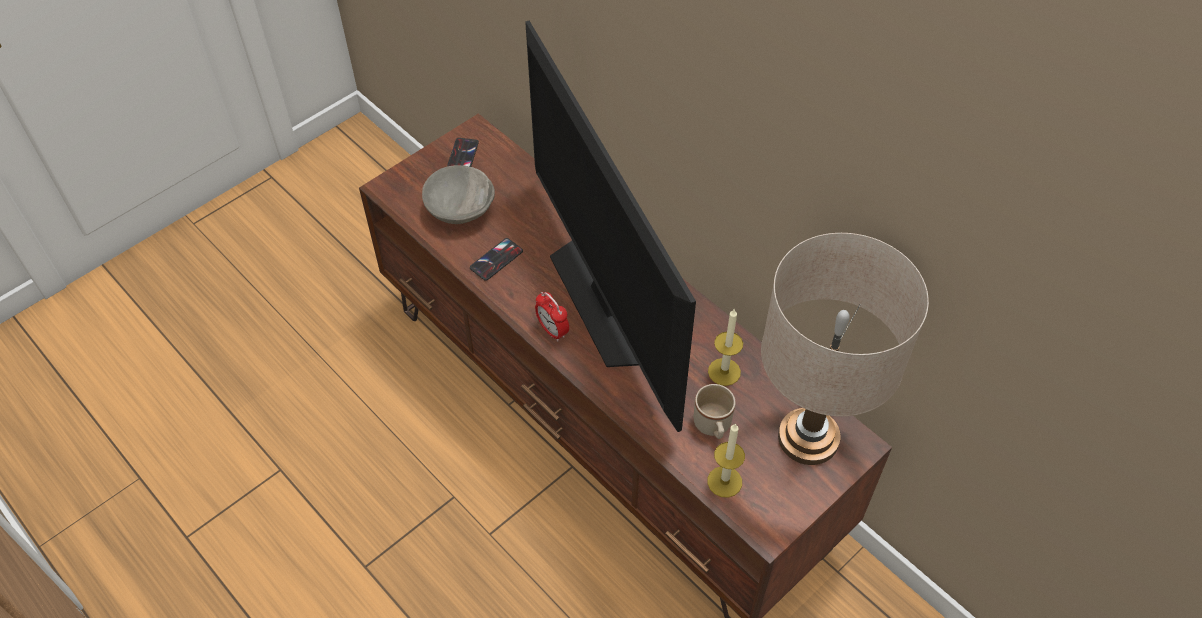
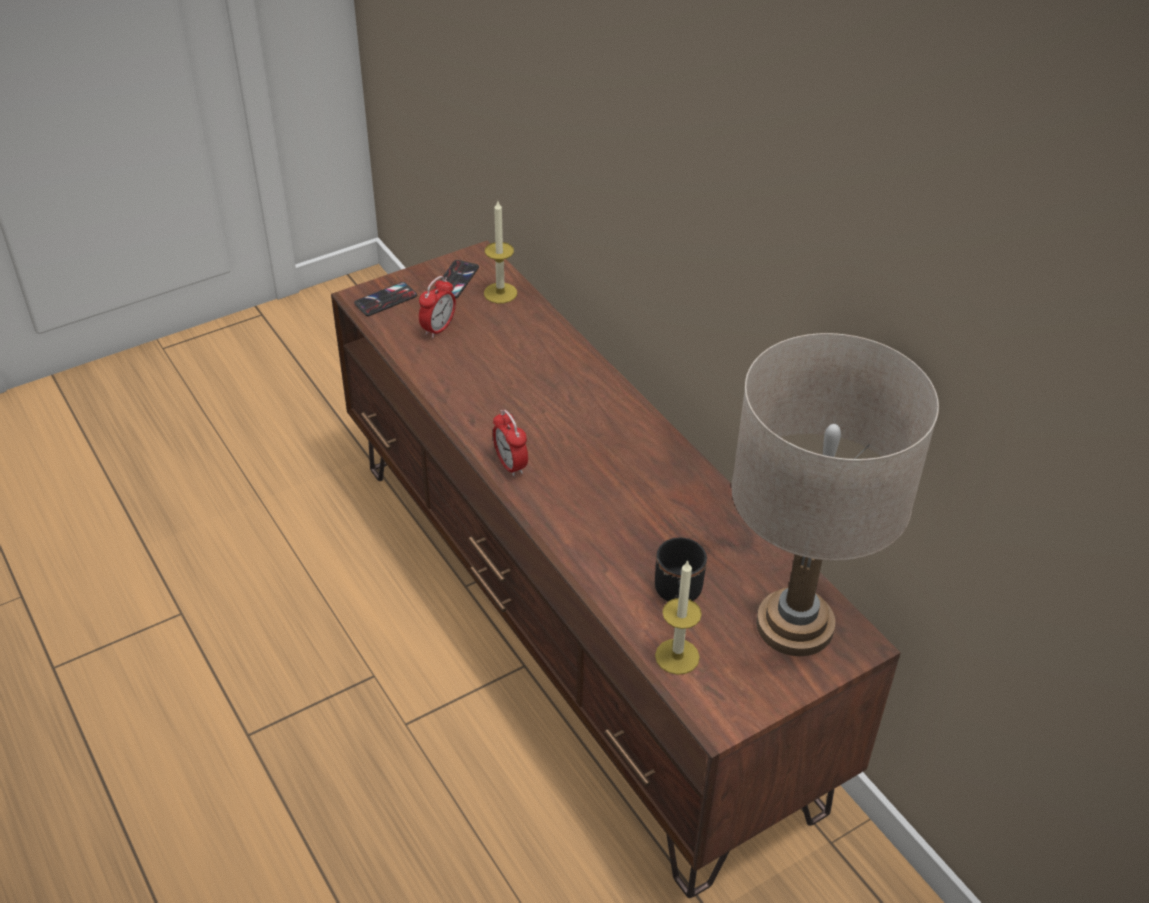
camera: 10 degrees right, 10 degrees down
grey bowl [422,165,495,224] -> alarm clock [419,276,456,338]
phone [470,238,523,281] -> phone moved to [354,282,417,316]
television [525,21,696,432] -> none
beige mug [694,384,736,439] -> black mug [655,538,707,601]
candle [708,309,743,386] -> candle moved to [484,201,517,303]

